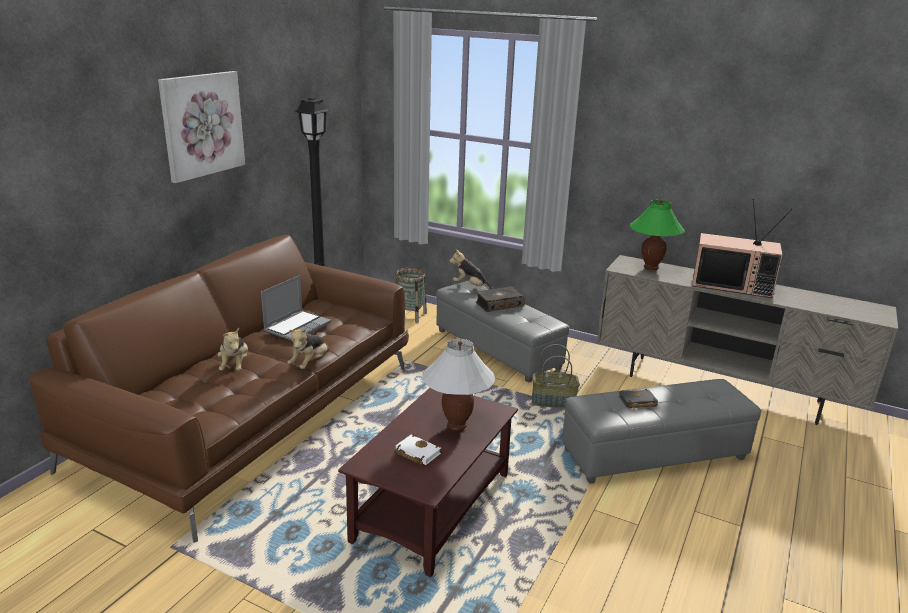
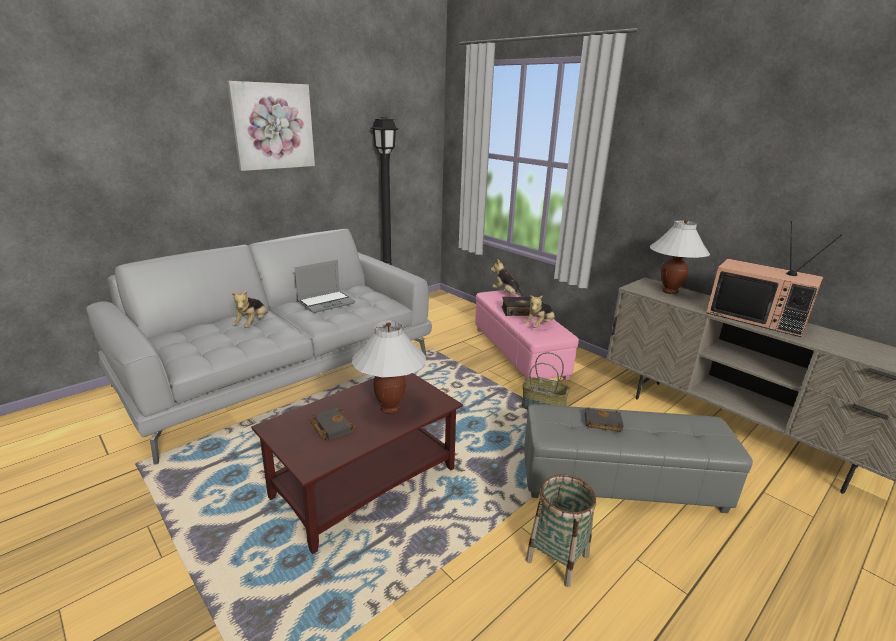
camera: 20 degrees right, 0 degrees up
brown sofa [29,235,409,543] -> grey sofa [86,229,432,465]
plush toy [288,327,329,369] -> plush toy moved to [523,295,555,328]
white book [394,434,442,466] -> black book [310,408,356,440]
basket [396,267,427,323] -> basket moved to [526,475,596,587]
grey ottoman [436,280,569,383] -> pink ottoman [475,290,579,380]
green table lamp [630,200,685,271] -> white table lamp [650,220,710,294]

